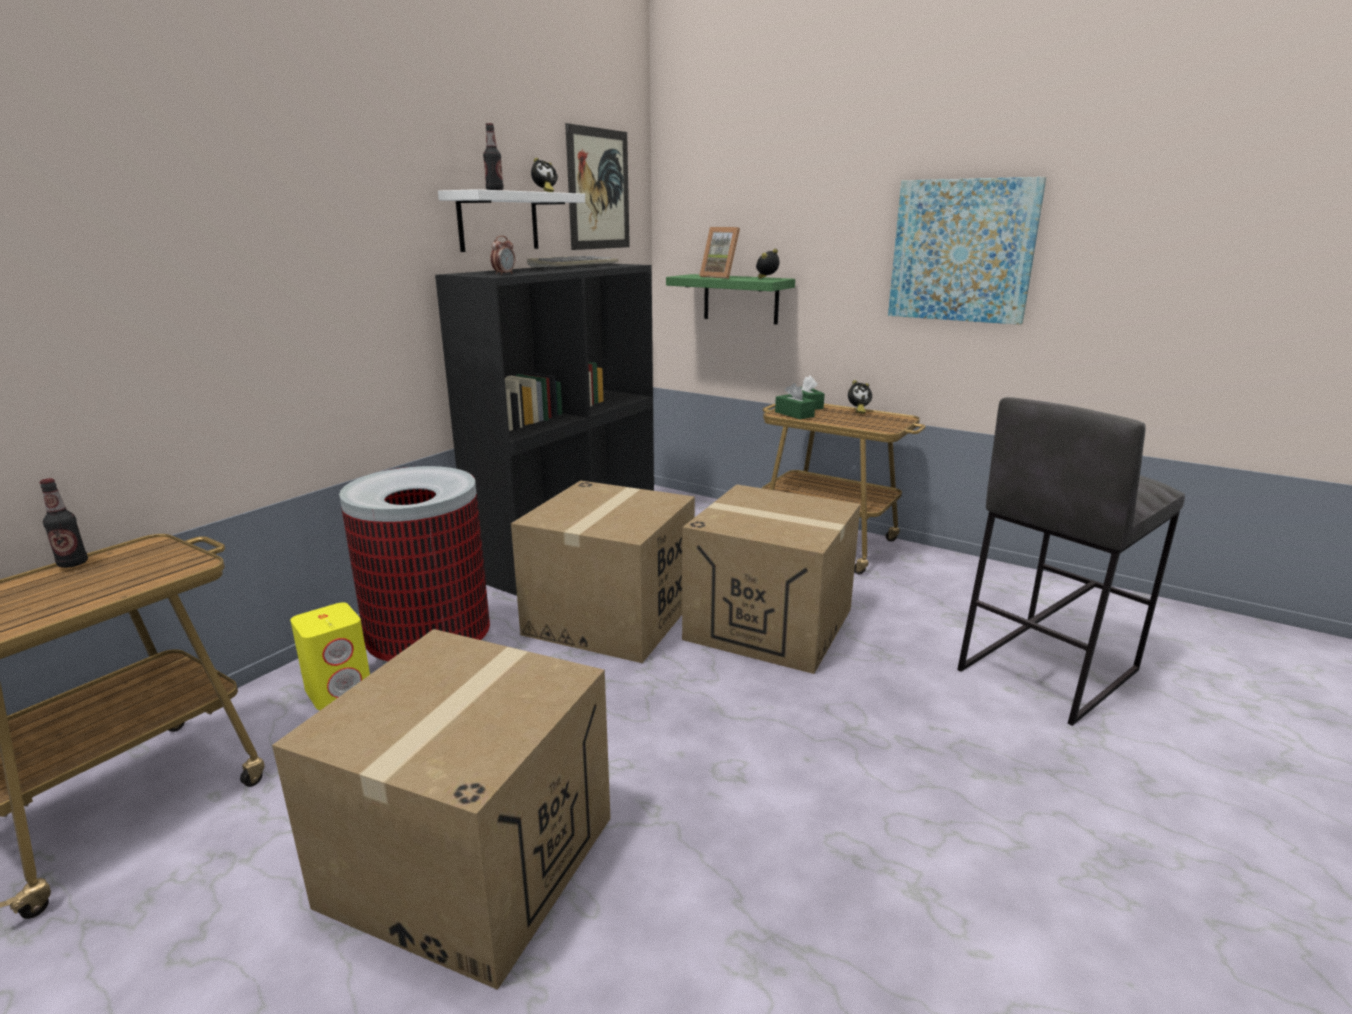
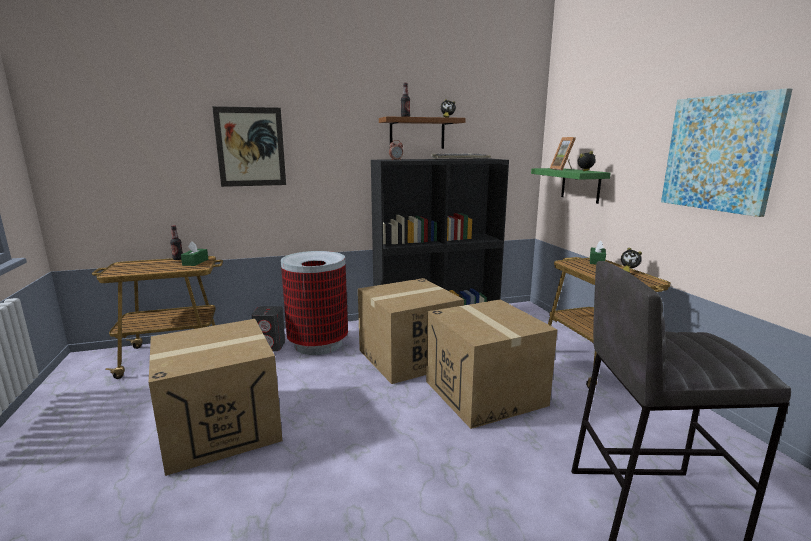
camera: 40 degrees right, 5 degrees down
yellow speaker [290,603,370,710] -> grey speaker [251,306,285,351]
white shelf [438,189,585,252] -> brown shelf [379,116,466,149]
picture [565,123,630,250] -> picture moved to [212,106,286,187]
green tissue box [775,383,815,419] -> green tissue box moved to [181,241,208,266]

